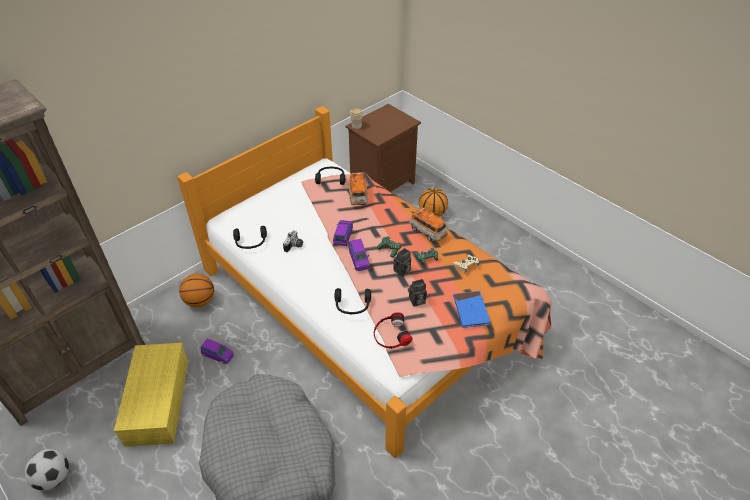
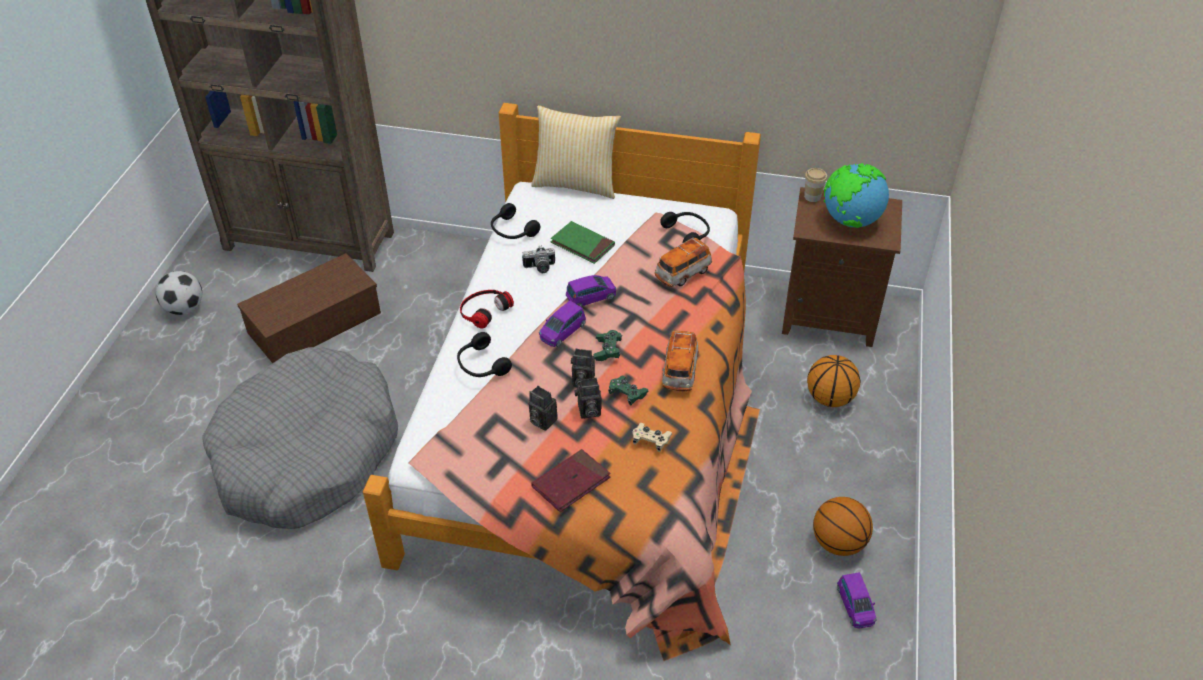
camera: 55 degrees right, 0 degrees up
yellow storage box [114,343,188,447] -> brown storage box [237,253,381,363]
basketball [179,274,214,307] -> basketball moved to [813,497,873,556]
purple toy car [200,339,233,364] -> purple toy car moved to [837,572,877,629]
headphones [374,312,412,349] -> headphones moved to [460,290,514,329]
blue book [453,291,490,328] -> red book [531,449,611,512]
none -> pillow [531,105,621,199]
none -> green book [551,221,615,264]
none -> camera [574,378,602,419]
none -> globe [824,163,889,228]

